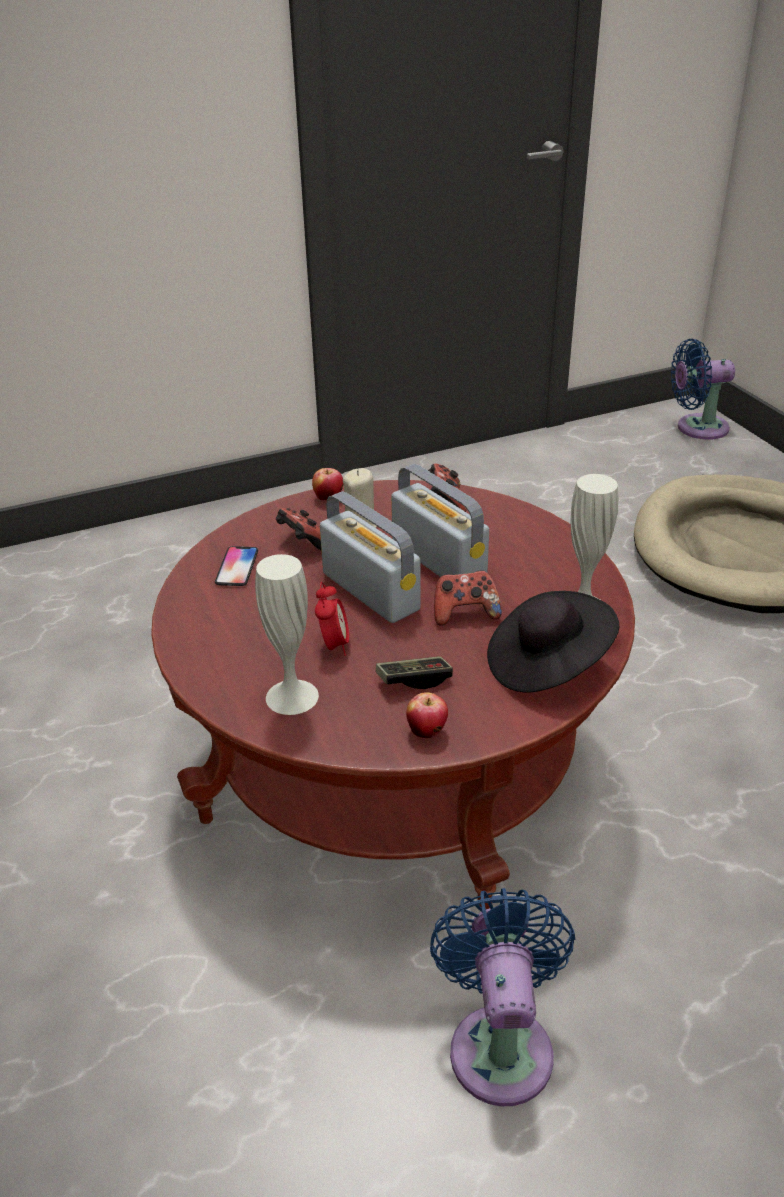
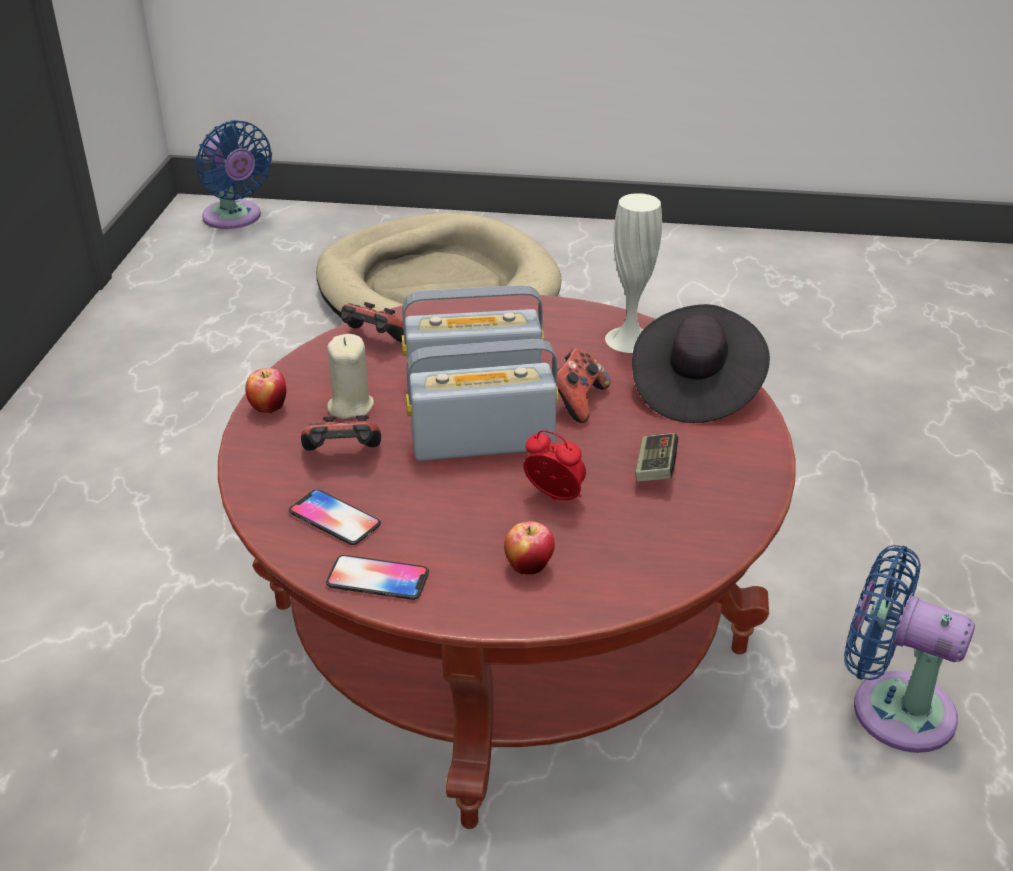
camera: 60 degrees left, 0 degrees up
white vase [255,554,319,715] -> none
apple [406,692,448,738] -> apple moved to [504,521,555,574]
blue fan [671,339,735,440] -> blue fan turned 60 degrees counterclockwise [196,120,272,229]
none -> phone [326,555,429,600]

